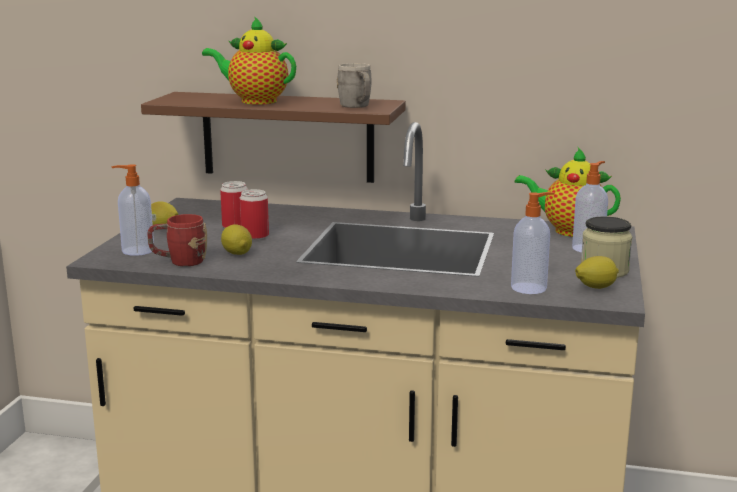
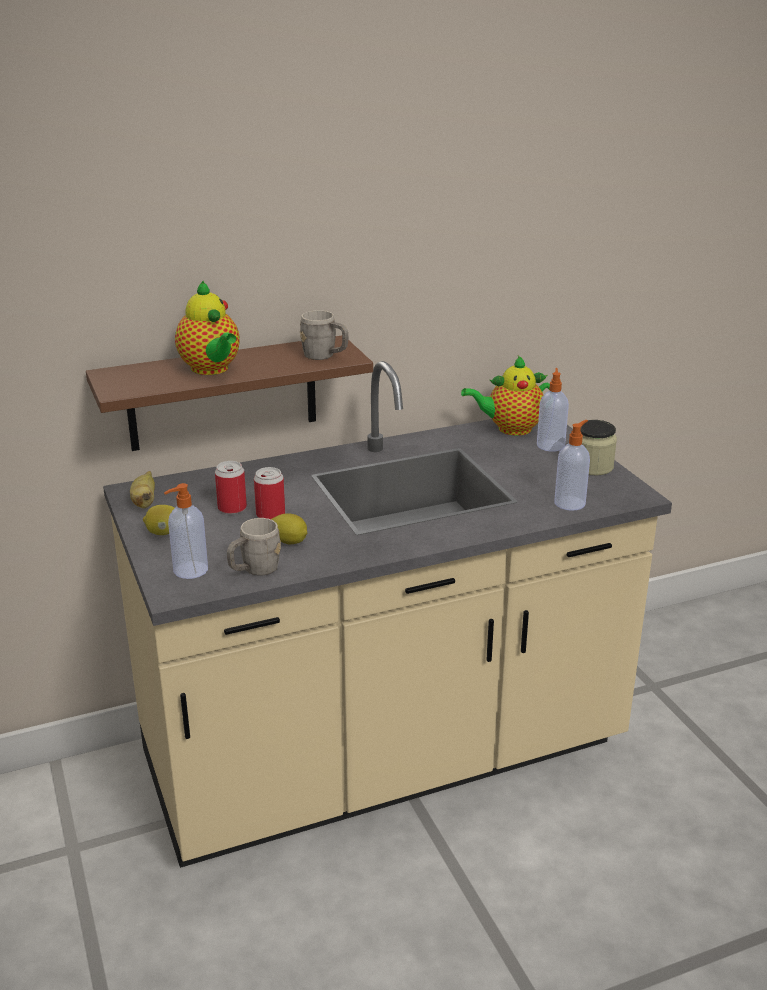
camera: 35 degrees left, 10 degrees up
red mug [147,214,207,267] -> grey mug [227,518,281,575]
teapot [202,16,296,105] -> teapot turned 105 degrees counterclockwise [175,281,240,375]
lemon [575,256,619,289] -> none
none -> banana [130,471,155,508]

